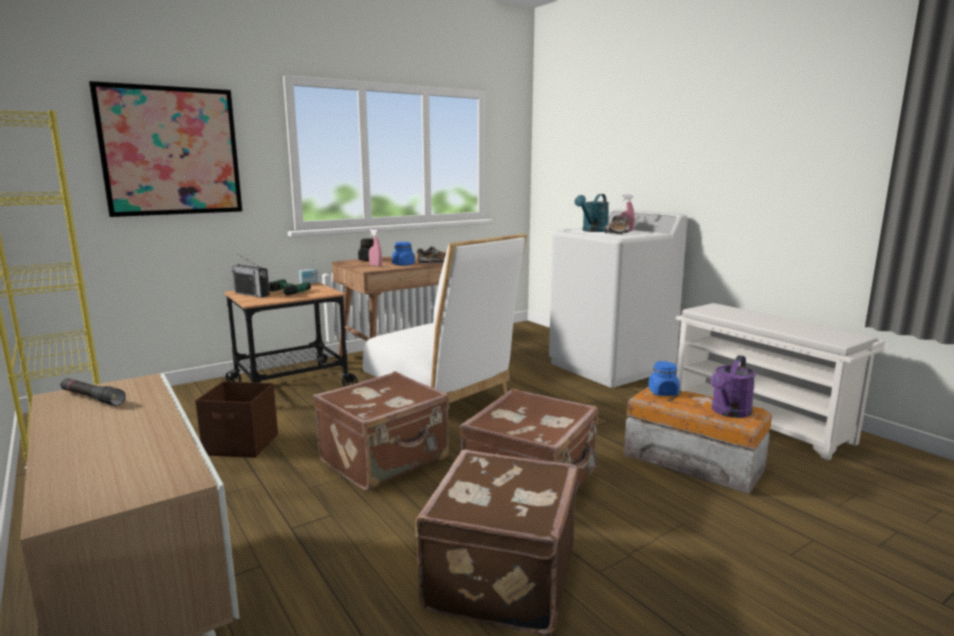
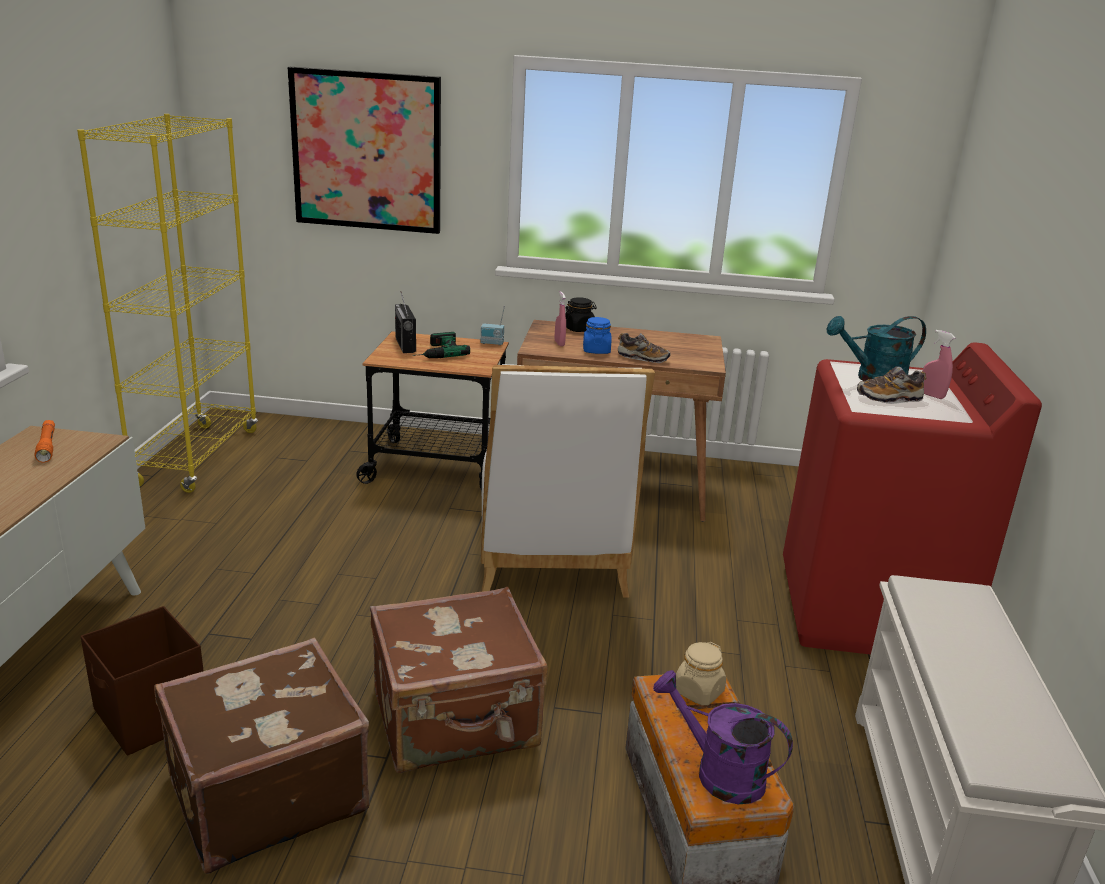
camera: 40 degrees right, 10 degrees up
black flashlight [60,378,126,406] -> orange flashlight [34,420,55,463]
brown storage box [195,381,278,458] -> brown storage box moved to [80,606,204,755]
brown suitcase [313,371,449,491] -> none
white washing machine [549,209,688,388] -> red washing machine [783,342,1042,655]
blue jar [648,361,680,396] -> beige jar [676,642,726,706]
purple watering can [710,355,756,418] -> purple watering can turned 45 degrees clockwise [653,670,793,804]

